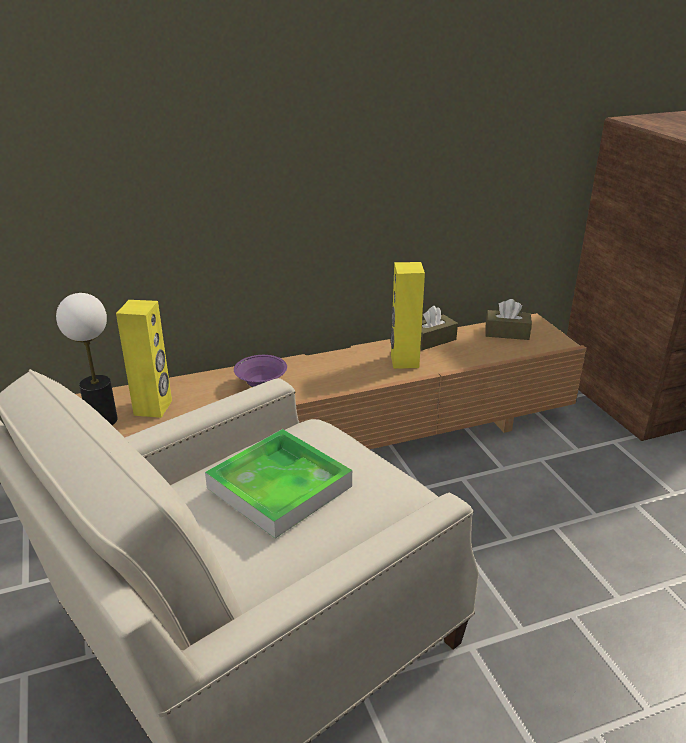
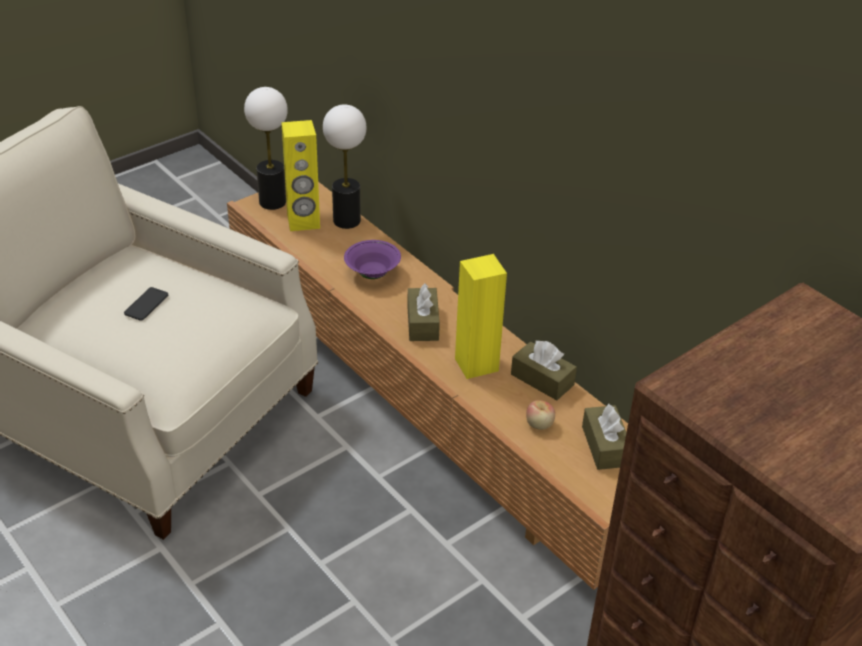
camera: 70 degrees right, 10 degrees up
tray [205,429,352,538] -> phone [124,287,168,320]
none -> table lamp [323,104,367,229]
none -> brown tissue box [407,283,440,341]
none -> apple [526,400,555,430]

